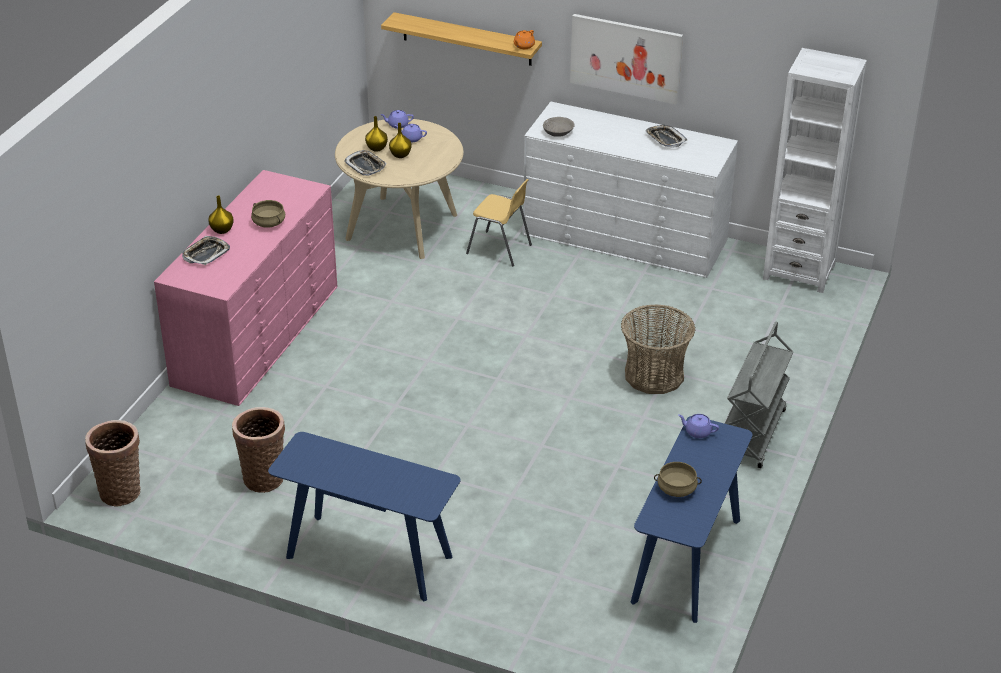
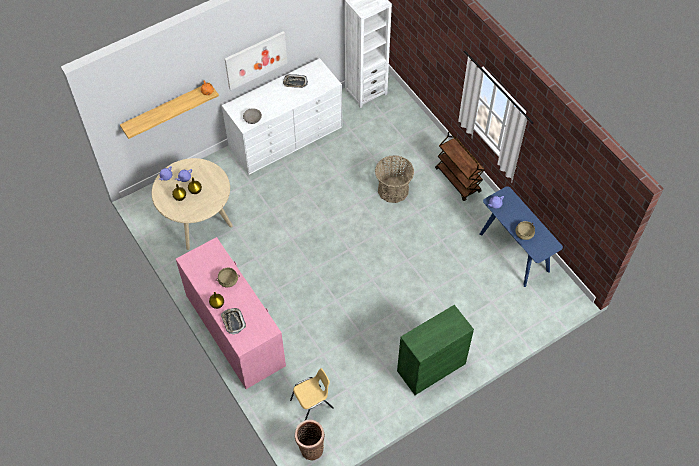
camera: 55 degrees left, 20 degrees up
basket [232,407,285,493] -> none
blue console table [268,432,461,601] -> green cabinet [397,305,474,395]
tray [344,150,387,176] -> none
yellow chair [466,179,532,266] -> yellow chair moved to [290,368,334,420]
grey cart [724,321,793,468] -> brown cart [435,131,485,201]

